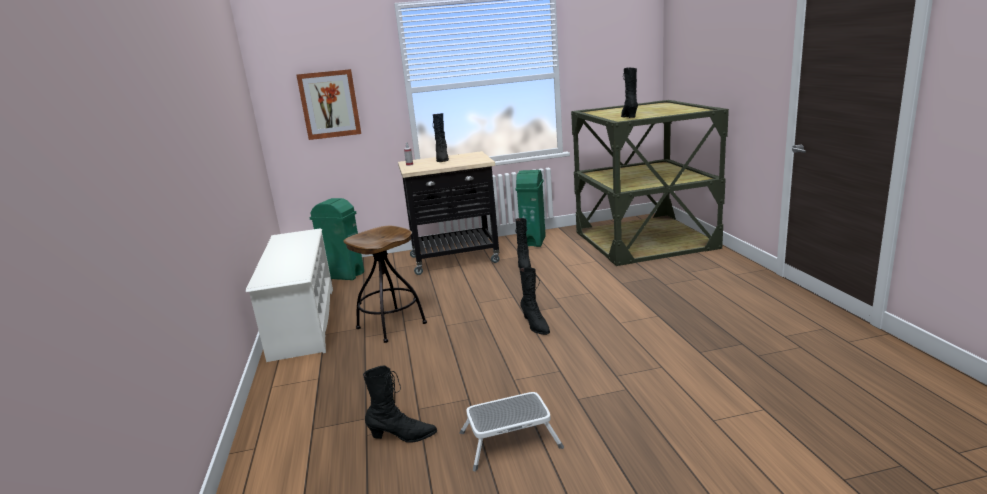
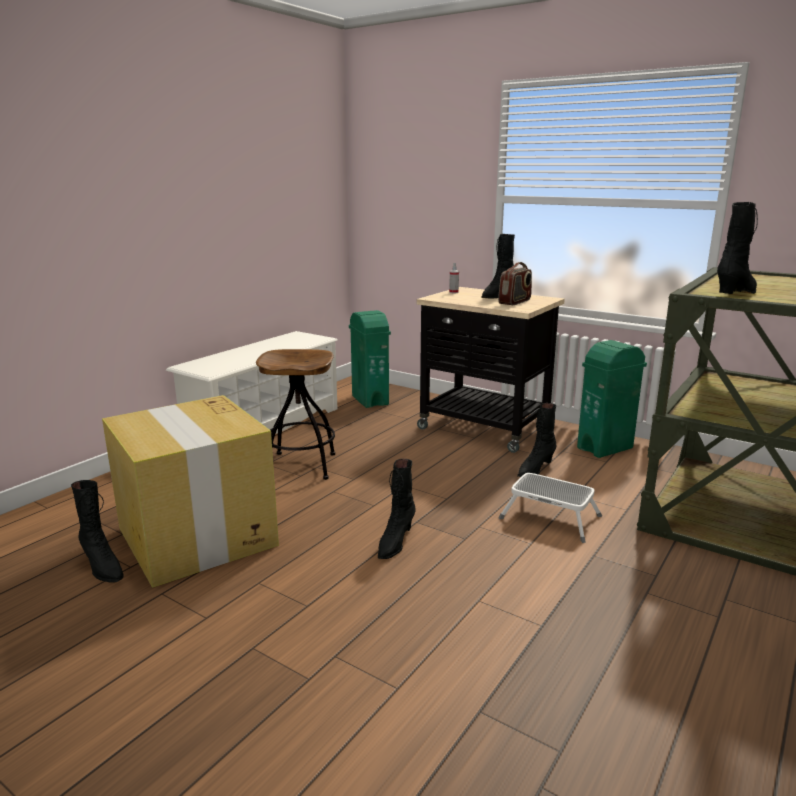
camera: 45 degrees right, 0 degrees up
picture [296,69,361,140] -> none
grey step ladder [460,392,564,472] -> grey step ladder moved to [498,473,602,543]
none -> cardboard box [102,395,279,588]
none -> radio [498,262,532,305]

